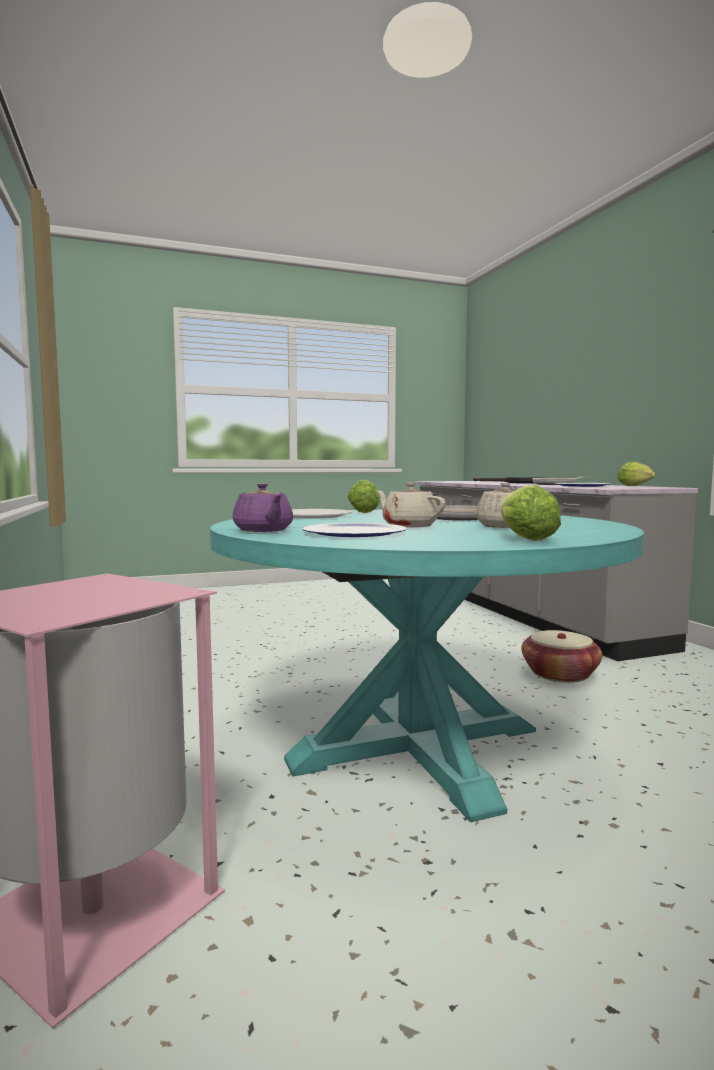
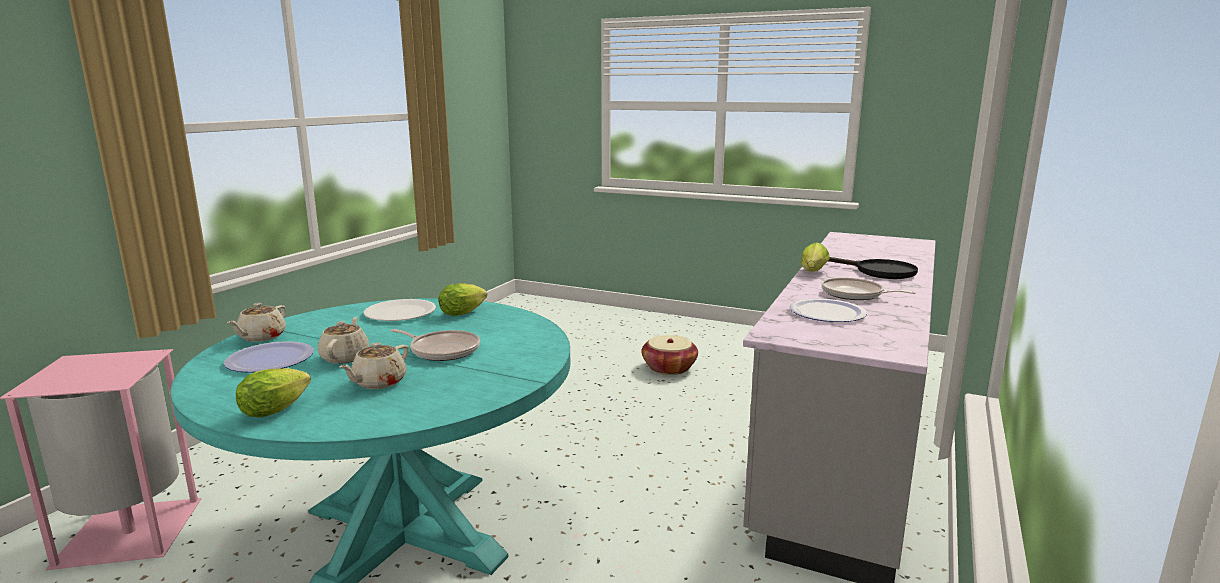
camera: 45 degrees right, 10 degrees up
purple teapot [232,483,293,532] -> beige teapot [227,303,286,342]
basket [521,630,602,683] -> basket moved to [642,335,698,375]
lettuce [617,462,655,486] -> lettuce moved to [801,242,830,272]

